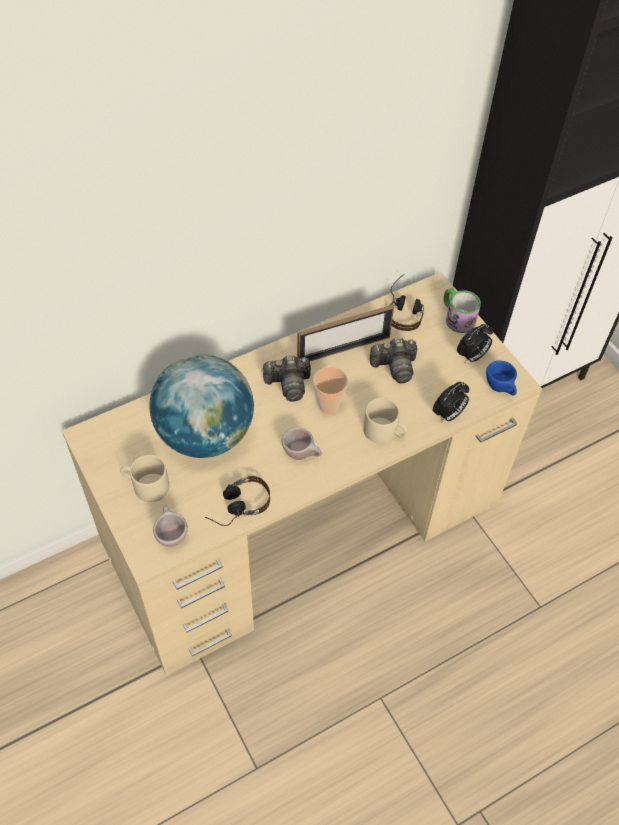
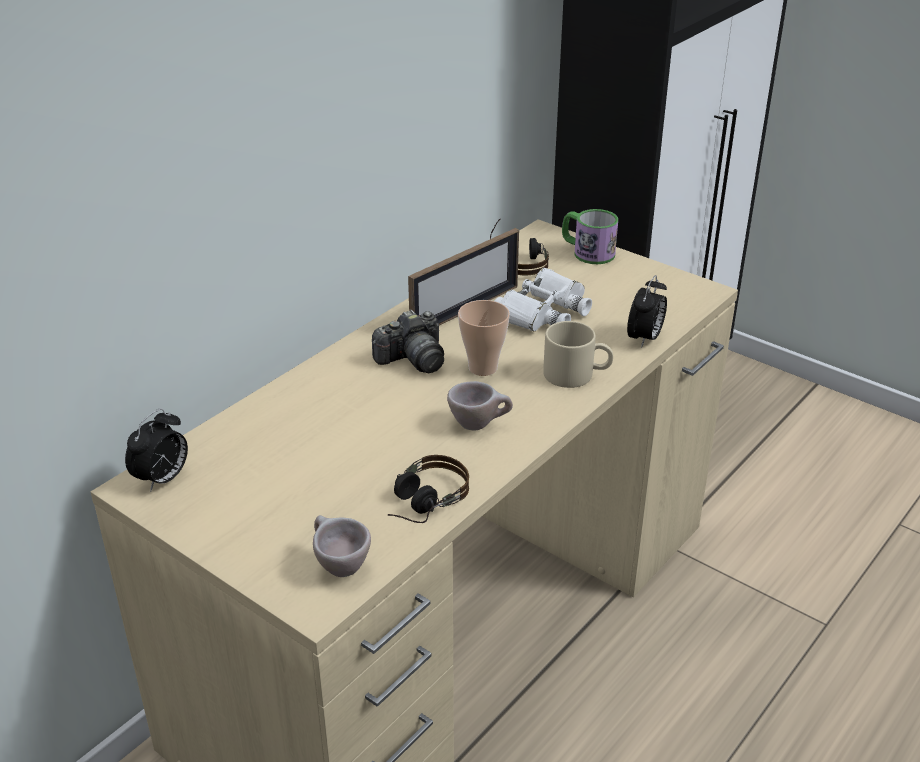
camera: 20 degrees left, 20 degrees down
beige mug [120,455,169,502] -> none
globe [149,354,254,458] -> none
camera [370,338,417,383] -> white binoculars [495,268,592,331]
alarm clock [457,324,493,363] -> alarm clock moved to [125,408,188,492]
blue cup [486,361,517,395] -> none

